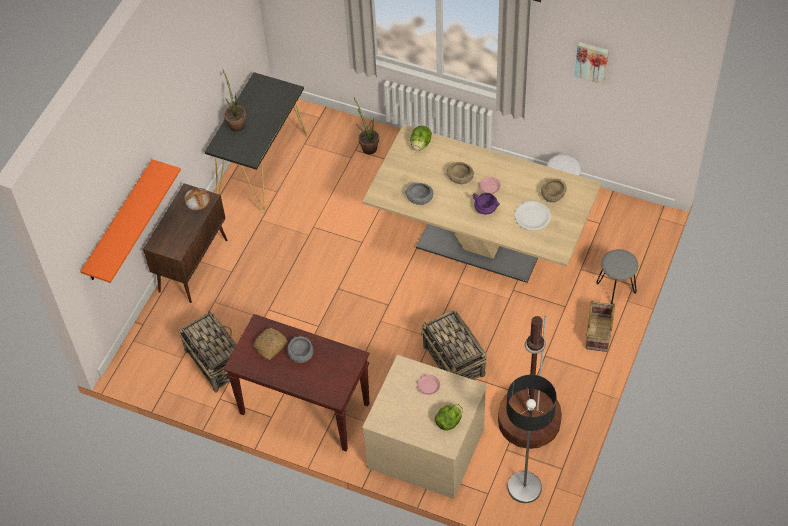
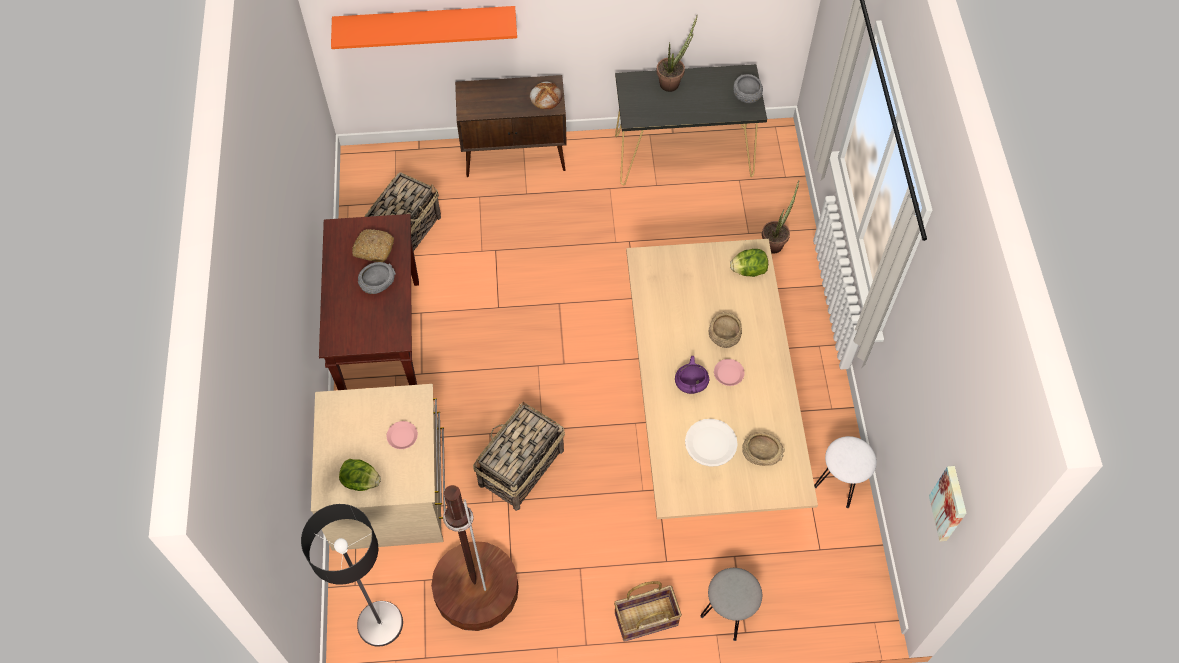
camera: 60 degrees right, 5 degrees up
grey bowl [405,183,434,205] -> grey bowl moved to [733,74,763,103]
picture [575,42,609,85] -> picture moved to [929,466,966,541]

